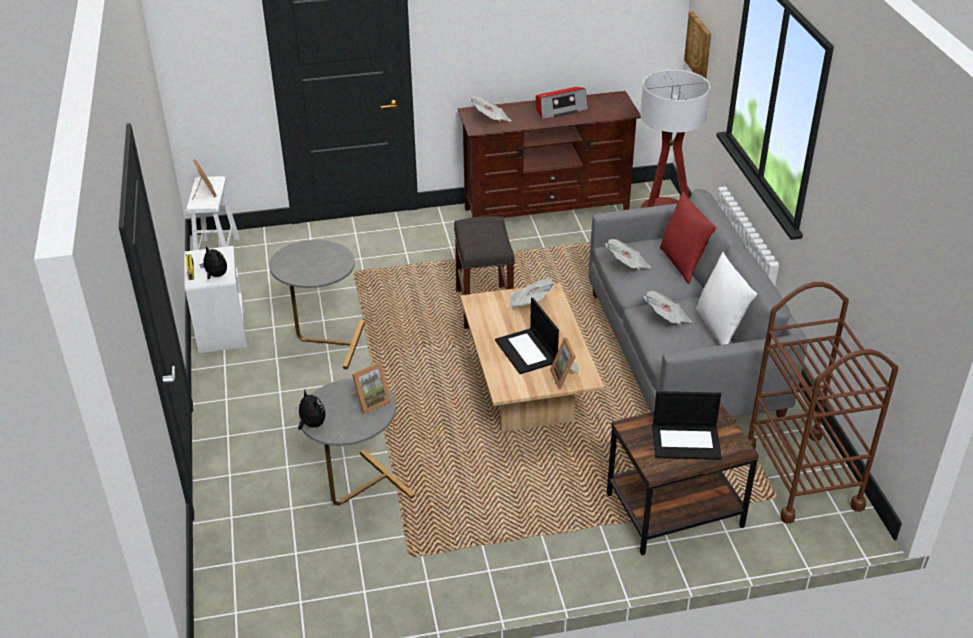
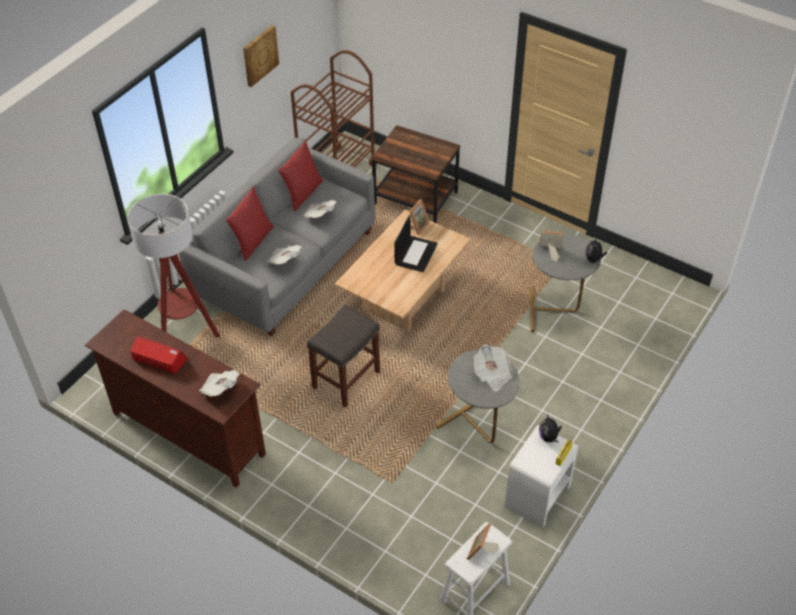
camera: 135 degrees left, 10 degrees up
newspaper [510,278,555,308] -> newspaper moved to [473,344,513,391]
laptop [652,391,722,460] -> none
picture [684,12,711,78] -> picture moved to [243,25,279,87]
white pillow [696,252,757,345] -> red pillow [278,140,323,211]

